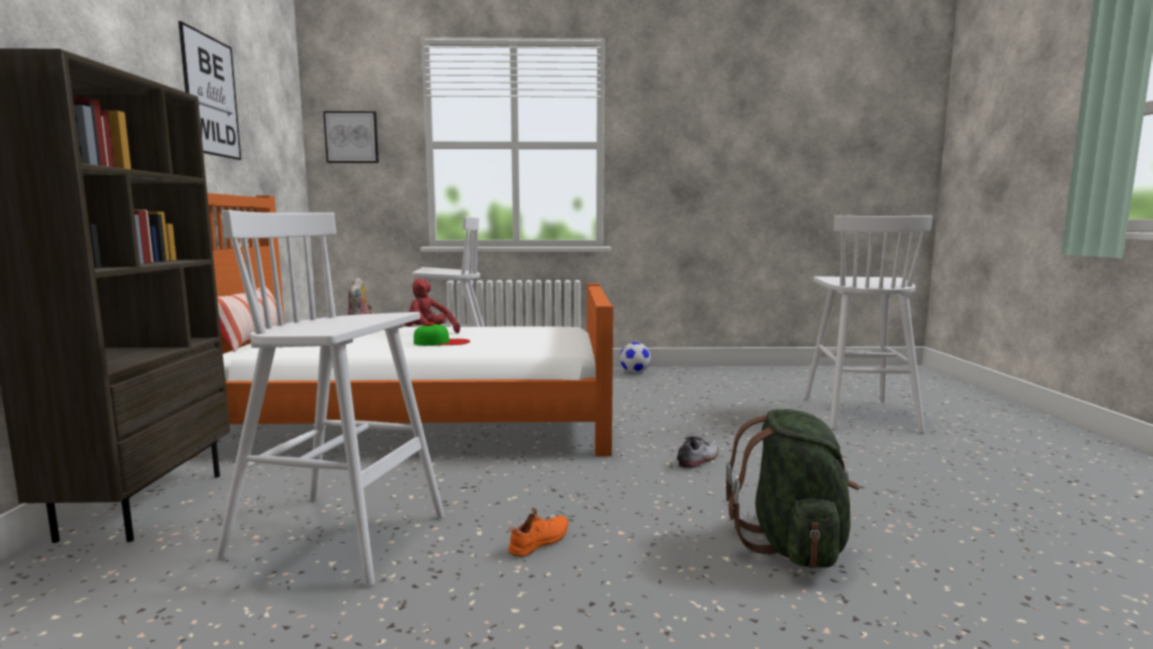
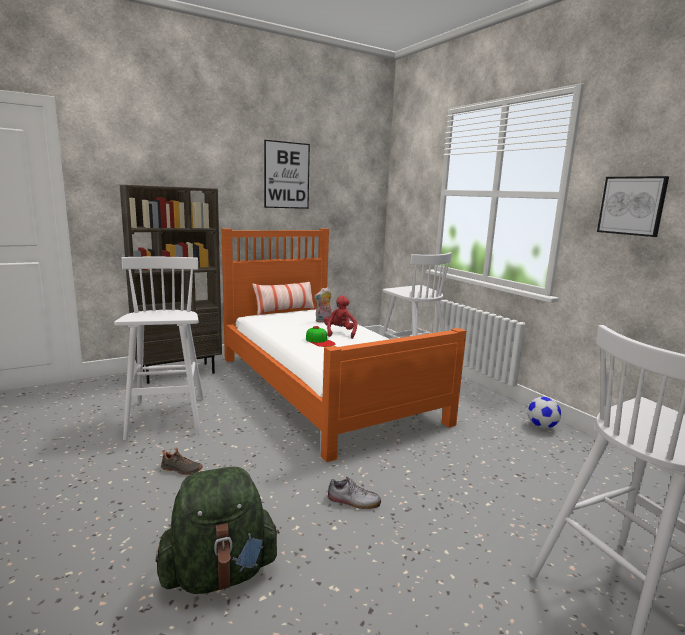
camera: 60 degrees right, 5 degrees up
picture [323,111,379,163] -> picture moved to [597,176,669,237]
orange shoe [508,507,568,557] -> black shoe [161,448,203,475]

